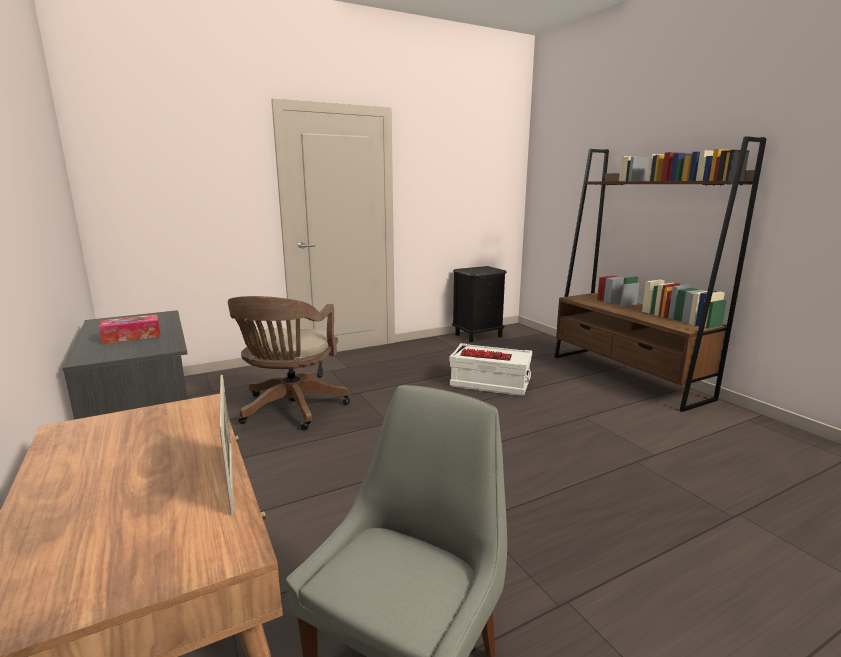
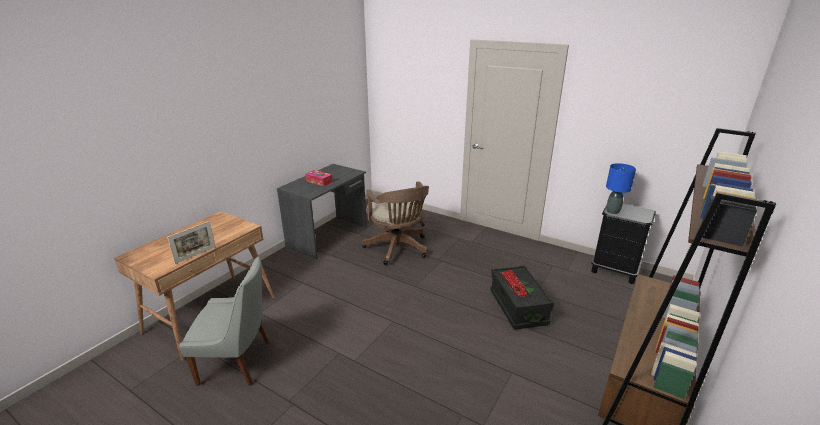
camera: 60 degrees right, 10 degrees up
brown office chair [228,296,350,430] -> brown office chair turned 90 degrees counterclockwise [362,181,429,265]
white storage box [449,343,532,396] -> black storage box [490,265,554,330]
none -> blue table lamp [606,163,636,214]

